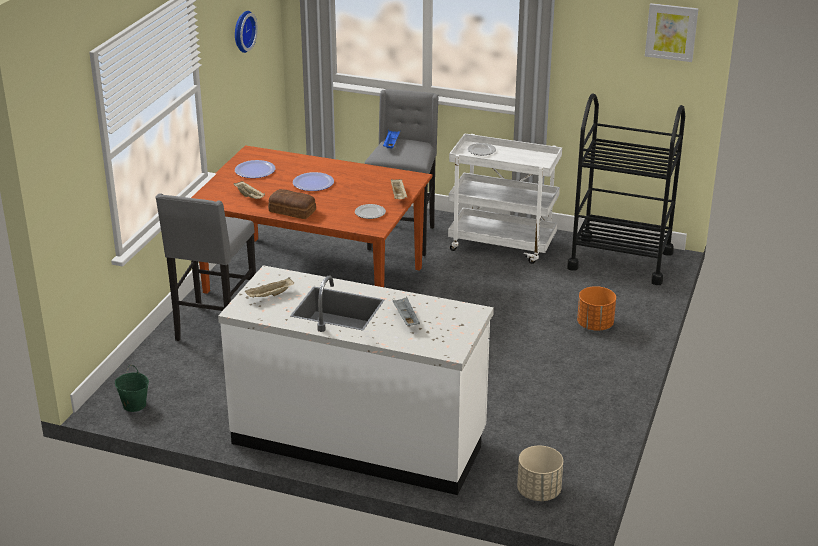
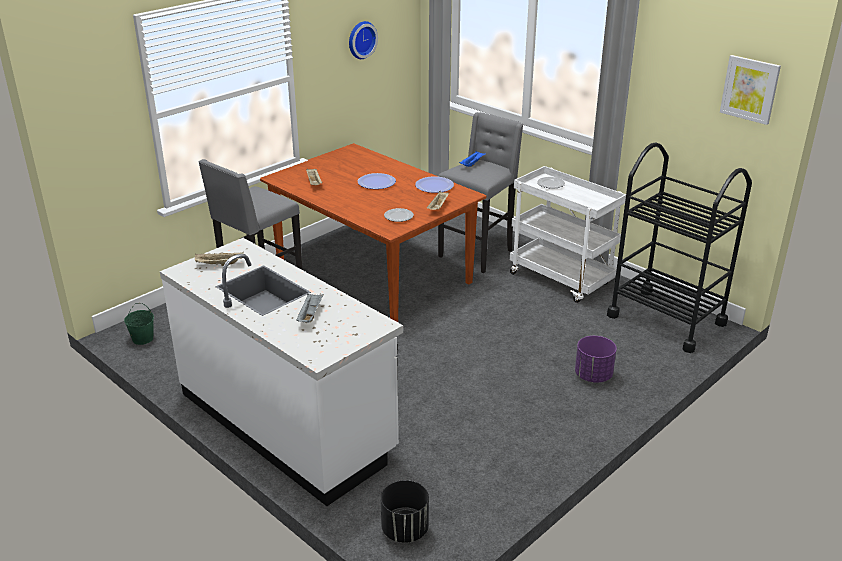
camera: 25 degrees right, 0 degrees up
plate [235,160,275,178] -> plate moved to [415,176,454,193]
bread [268,189,316,219] -> none
beige planter [517,446,563,501] -> black planter [381,480,429,543]
orange planter [577,286,616,331] -> purple planter [575,336,617,383]

